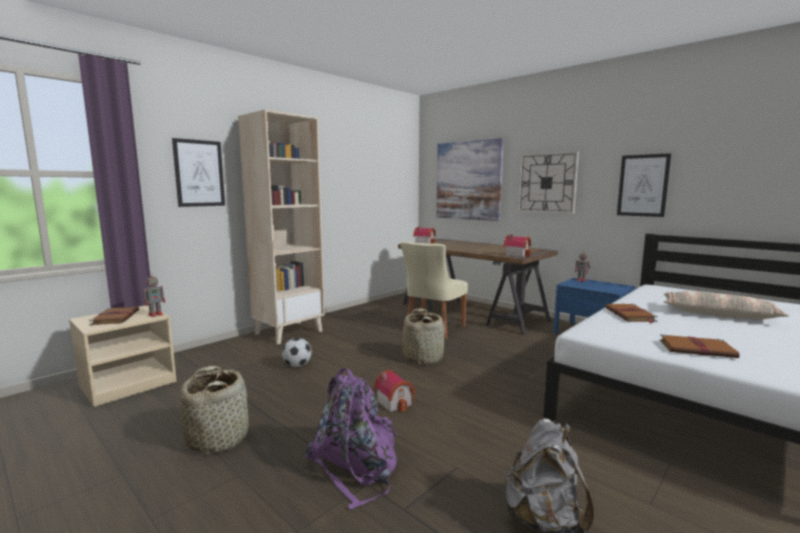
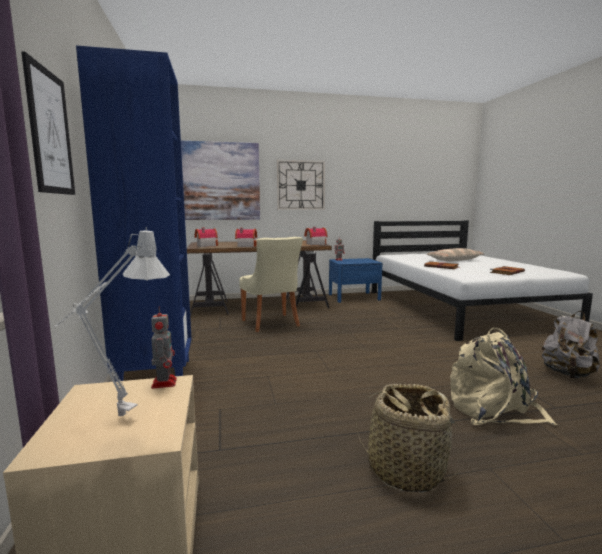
camera: 55 degrees left, 0 degrees up
brown book [89,307,139,326] -> grey table lamp [55,227,170,418]
beige bookcase [238,110,325,345] -> blue bookcase [76,46,192,382]
football [282,338,312,367] -> none
purple backpack [305,368,398,509] -> beige backpack [450,328,557,425]
toy house [374,370,415,412] -> toy house moved to [235,228,257,247]
basket [403,308,445,365] -> none
picture [617,153,671,217] -> none

